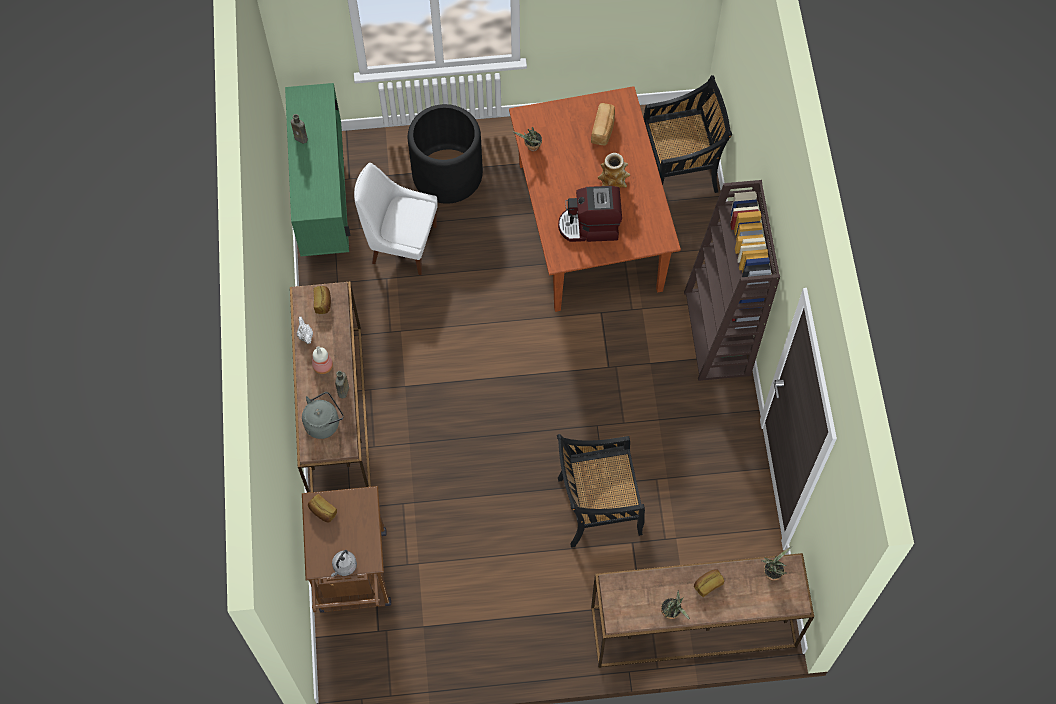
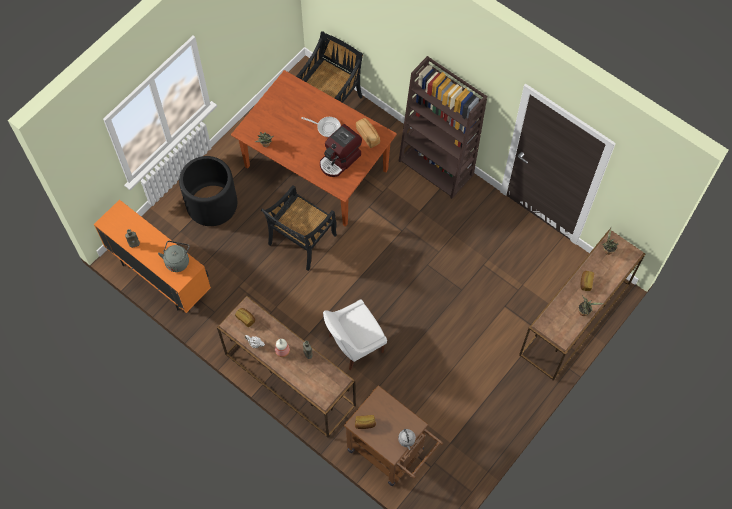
camera: 45 degrees left, 0 degrees up
green cabinet [285,83,351,256] -> orange cabinet [94,200,211,313]
grey kettle [302,392,344,439] -> grey kettle moved to [158,241,190,272]
white chair [354,163,438,275] -> white chair moved to [323,299,387,371]
black chair [557,434,645,548] -> black chair moved to [261,185,337,271]
bread [591,103,615,145] -> bread moved to [356,118,380,148]
vase [597,153,630,188] -> frying pan [301,117,341,137]

